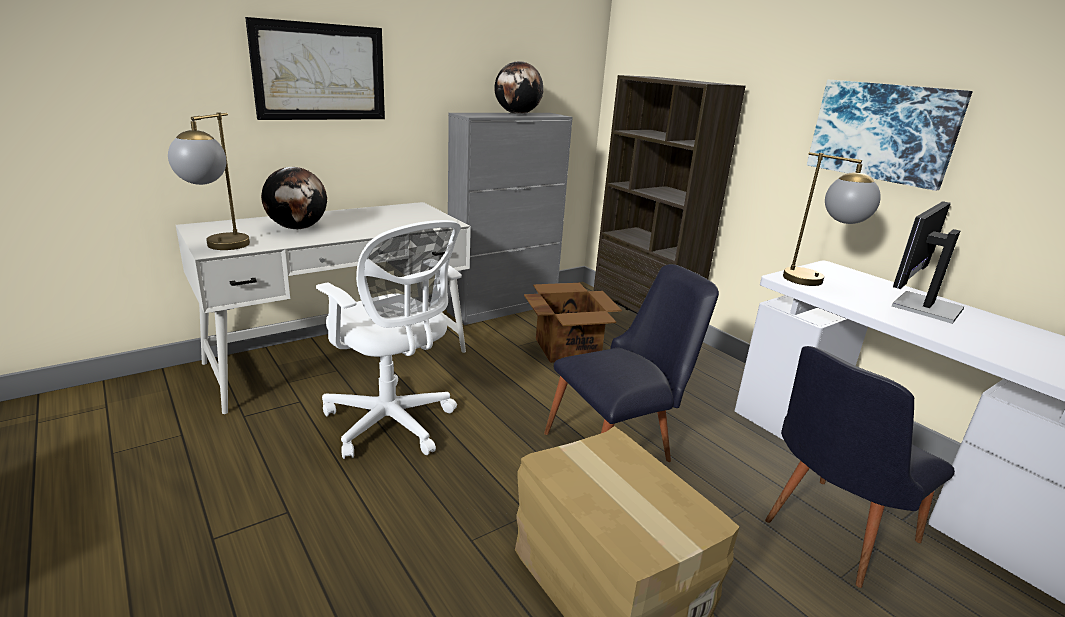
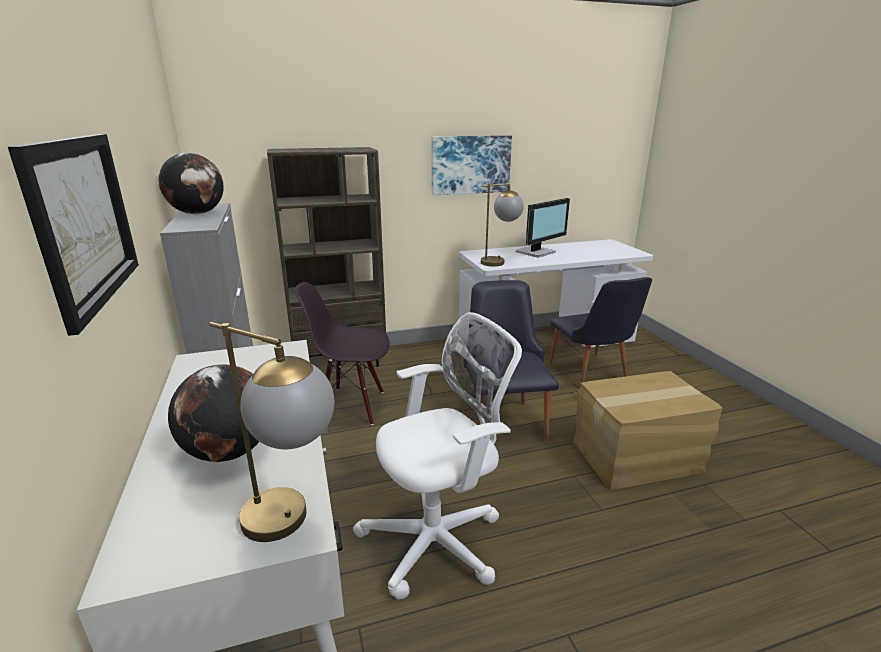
camera: 70 degrees left, 0 degrees up
cardboard box [524,283,622,363] -> black chair [294,282,390,425]
monitor [892,201,965,324] -> monitor turned 105 degrees counterclockwise [516,198,570,258]

